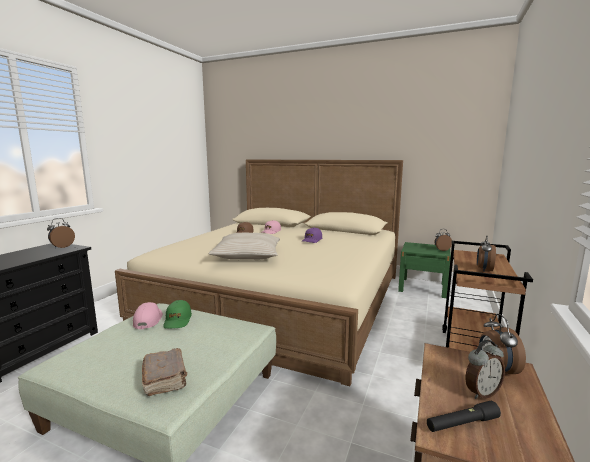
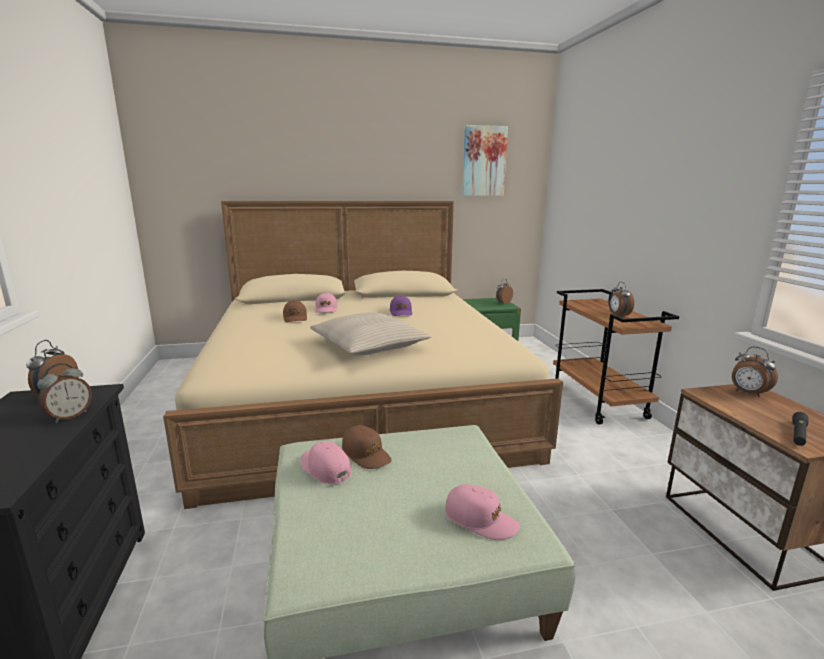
camera: 35 degrees left, 5 degrees up
brown book [142,348,187,396] -> pink cap [445,484,520,540]
green cap [163,300,192,329] -> brown cap [342,425,392,469]
alarm clock [465,340,505,399] -> alarm clock moved to [37,363,92,423]
none -> picture [462,125,508,196]

